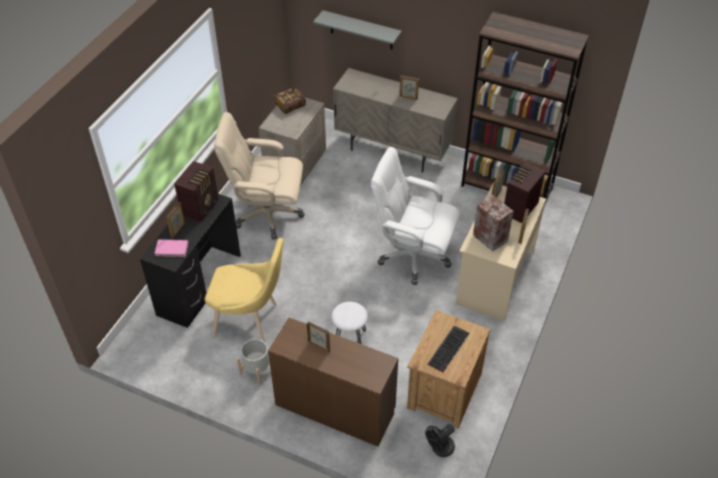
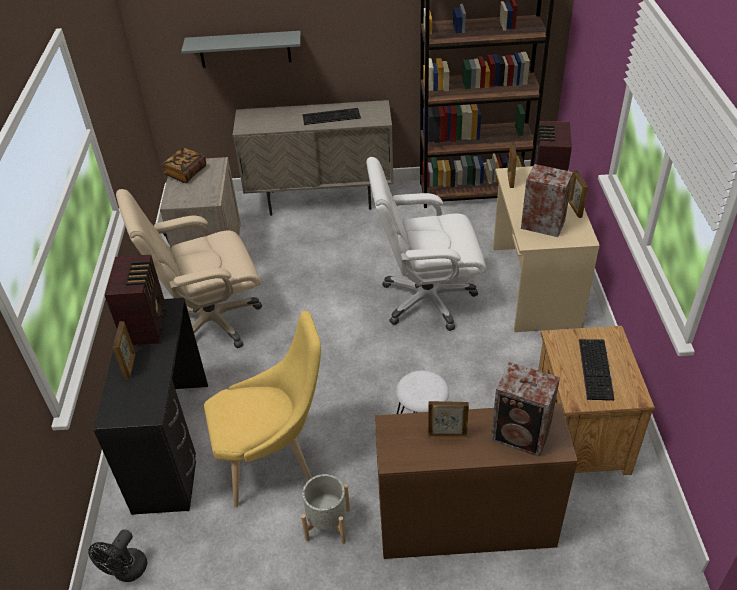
camera: 25 degrees left, 5 degrees down
pink book [154,239,188,257] -> none
picture frame [399,75,419,100] -> keyboard [302,108,361,125]
black fan [425,424,455,457] -> black fan moved to [88,530,147,582]
none -> speaker [491,362,560,457]

